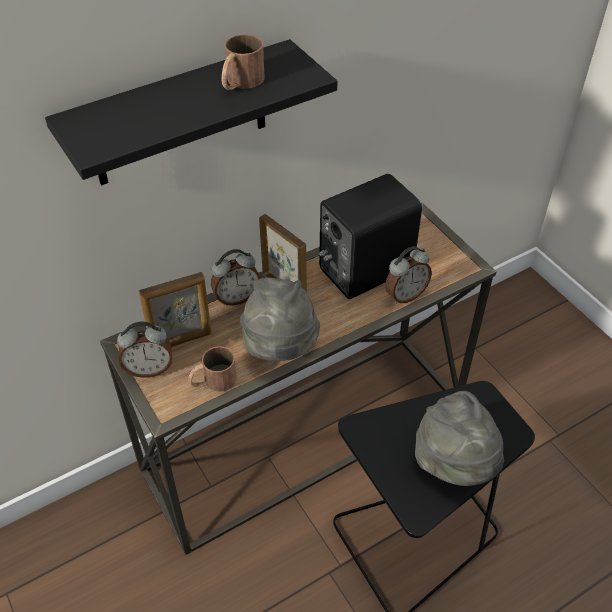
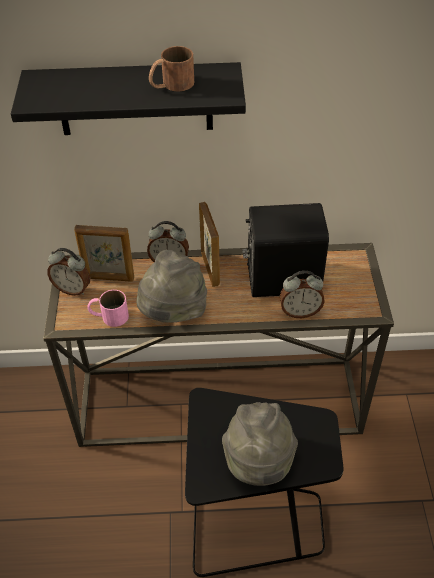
camera: 30 degrees right, 0 degrees up
brown mug [188,346,237,392] -> pink mug [87,290,129,327]

